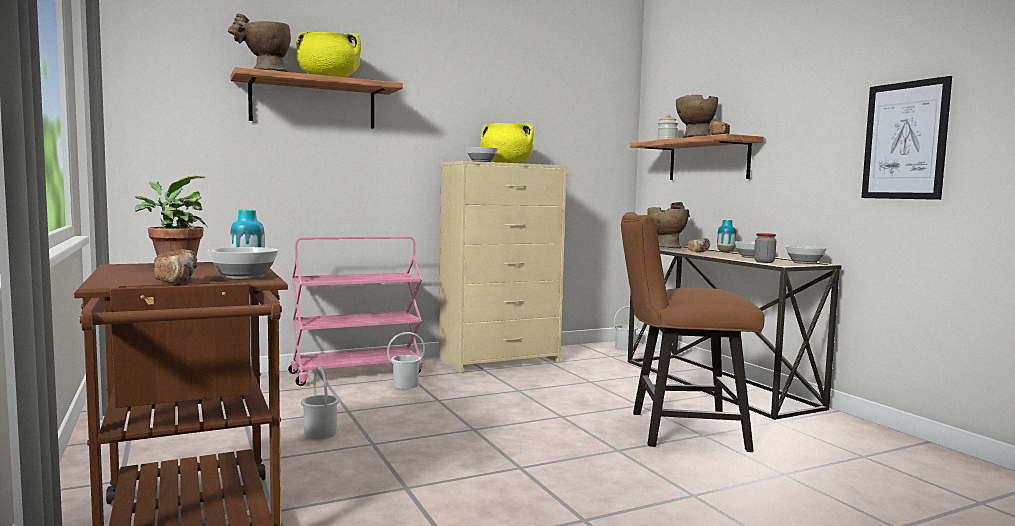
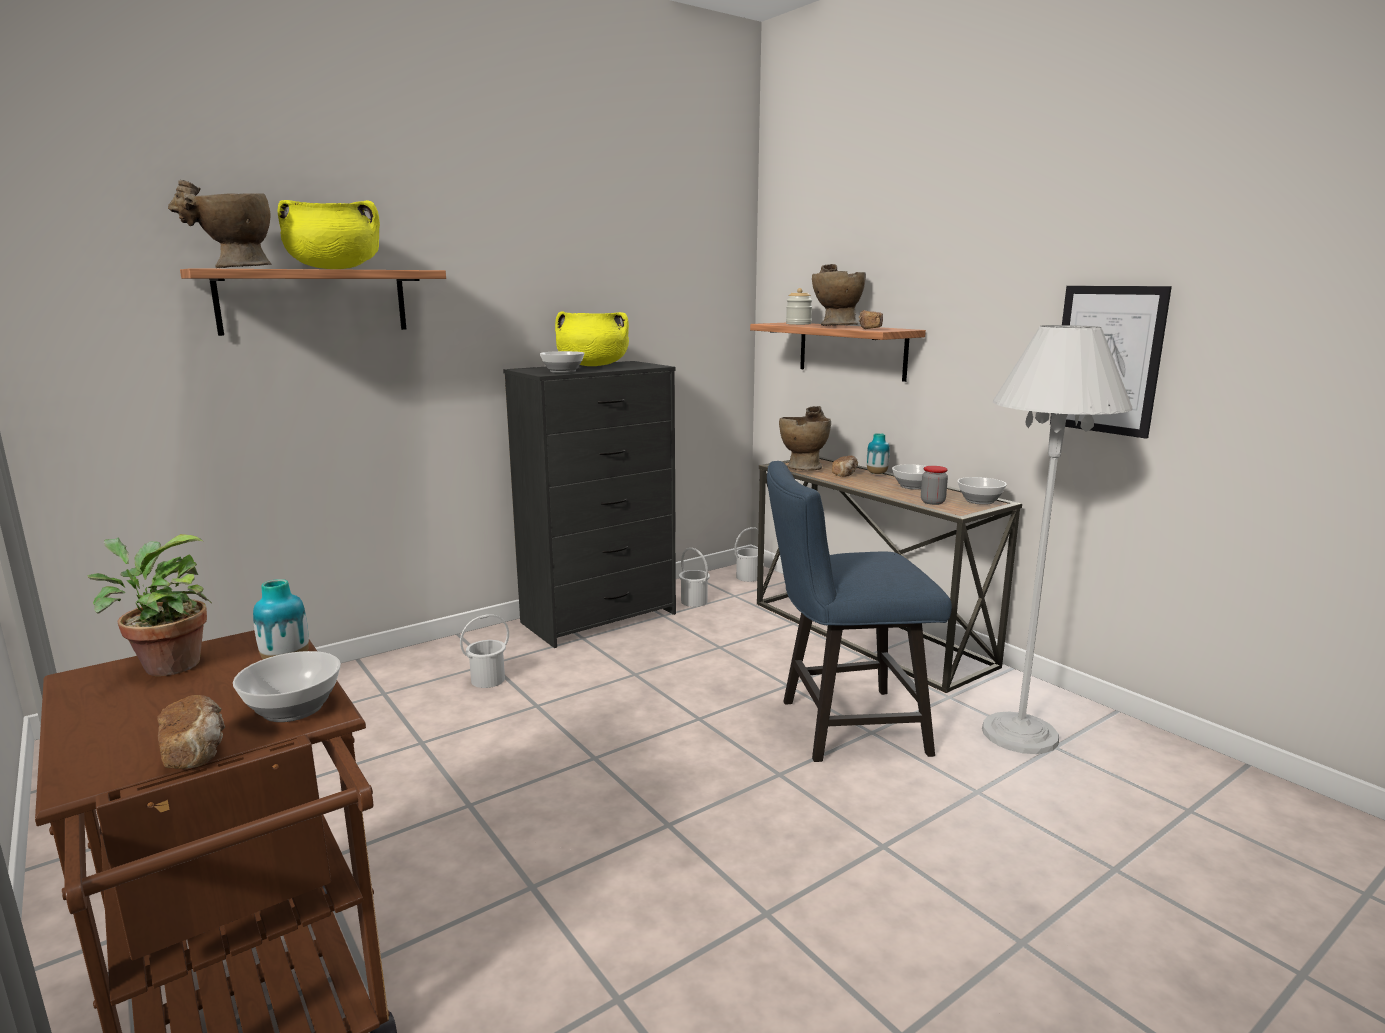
camera: 10 degrees left, 10 degrees up
pink cart [288,236,423,386] -> none
white bucket [301,366,339,439] -> white bucket moved to [679,548,710,607]
beige dresser [439,161,567,373] -> black dresser [503,361,676,648]
brown chair [621,212,765,452] -> blue chair [767,461,952,762]
none -> white floor lamp [982,325,1133,754]

